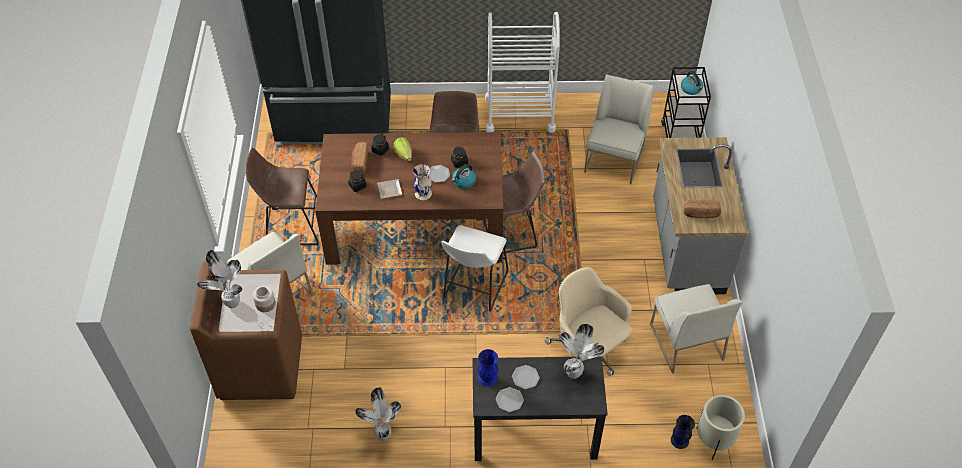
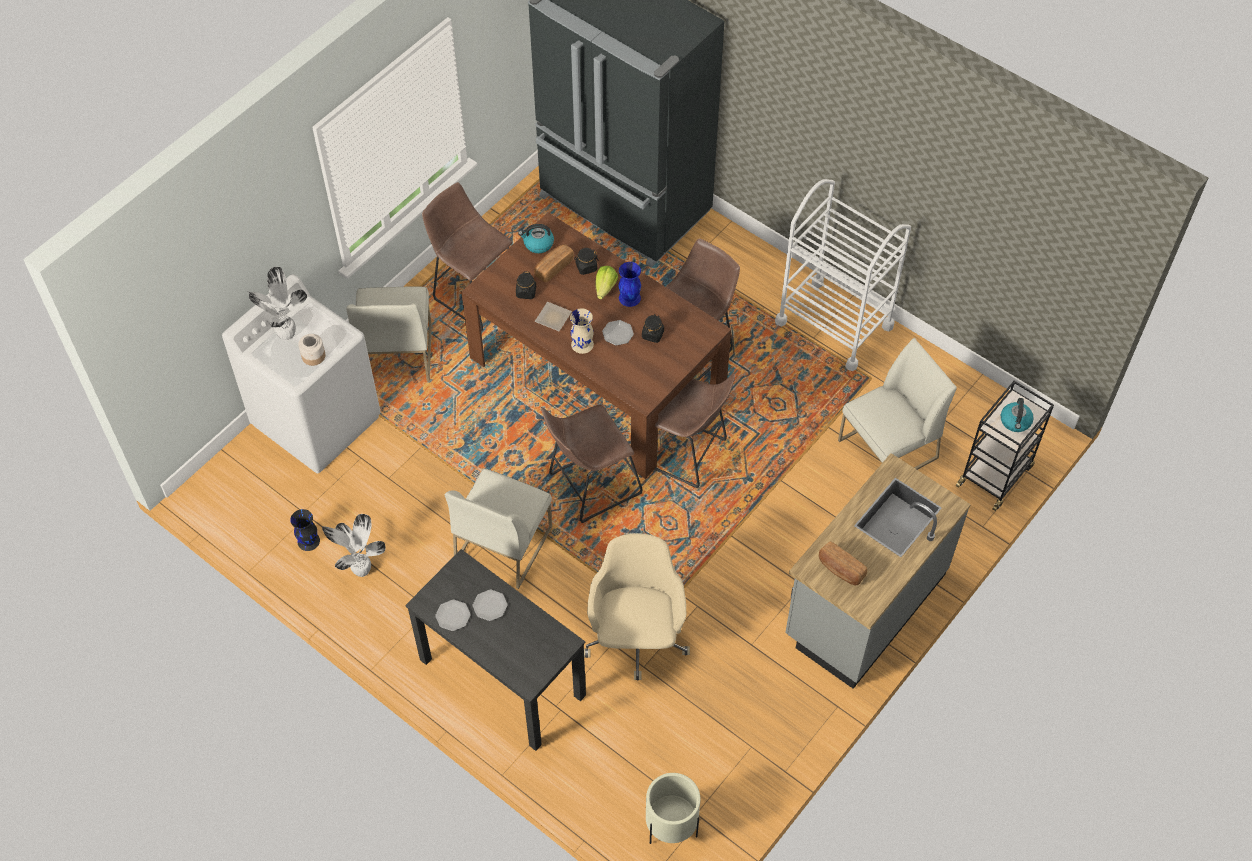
camera: 40 degrees right, 5 degrees up
brown washing machine [190,261,302,400] -> white washing machine [222,274,380,473]
white stool [441,225,508,311] -> brown stool [541,405,643,523]
kettle [452,164,476,189] -> kettle moved to [518,224,554,253]
blue vase [478,349,498,387] -> blue vase moved to [619,262,641,307]
potted plant [558,324,604,379] -> none
white chair [650,284,743,374] -> white chair moved to [444,468,552,589]
black vase [671,415,695,449] -> black vase moved to [290,509,320,551]

